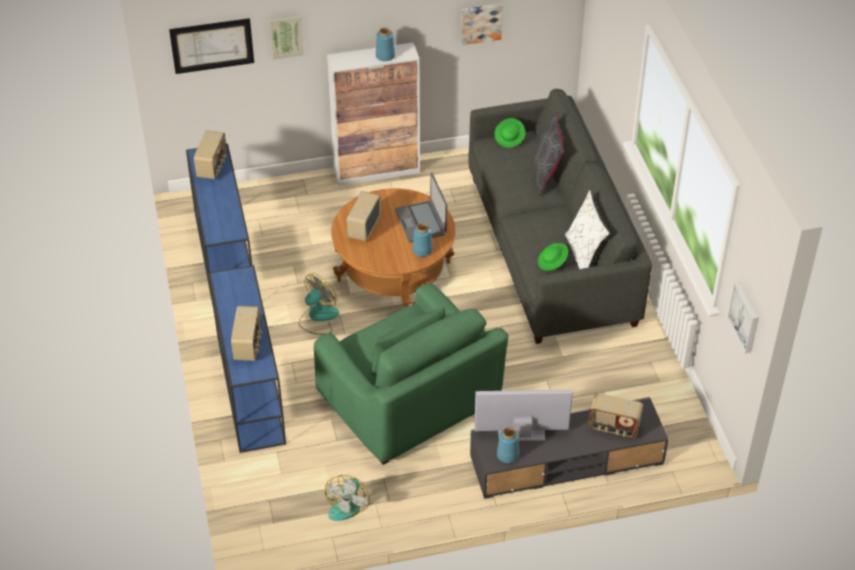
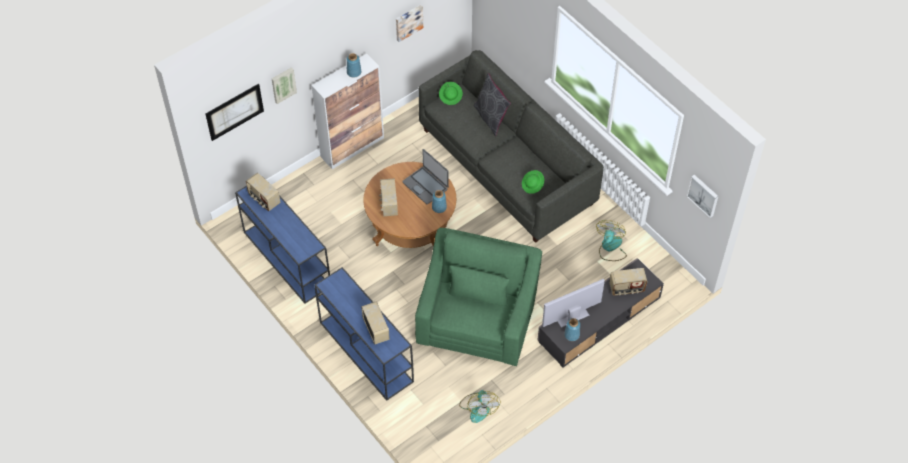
camera: 25 degrees left, 10 degrees up
radio [194,131,227,179] -> radio turned 150 degrees clockwise [245,173,280,211]
fan [298,273,339,335] -> fan moved to [596,220,627,261]
green armchair [314,283,508,465] -> green armchair turned 105 degrees counterclockwise [415,228,542,366]
white pillow [565,190,610,269] -> none

